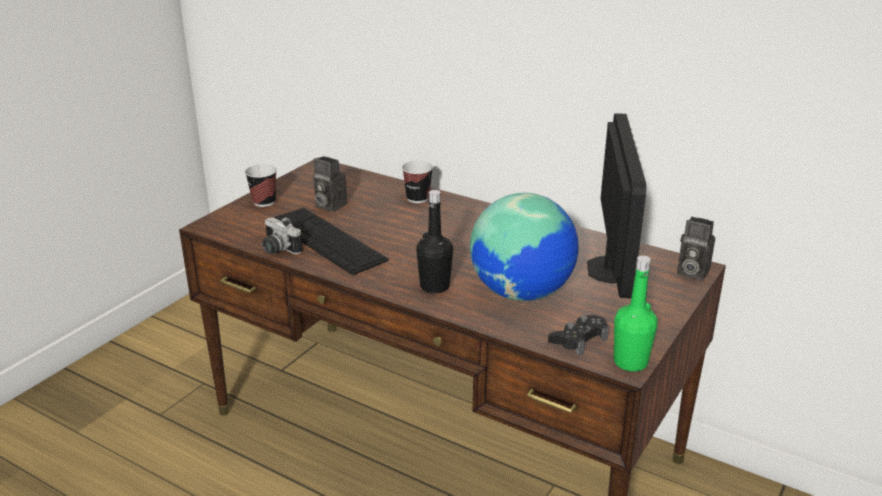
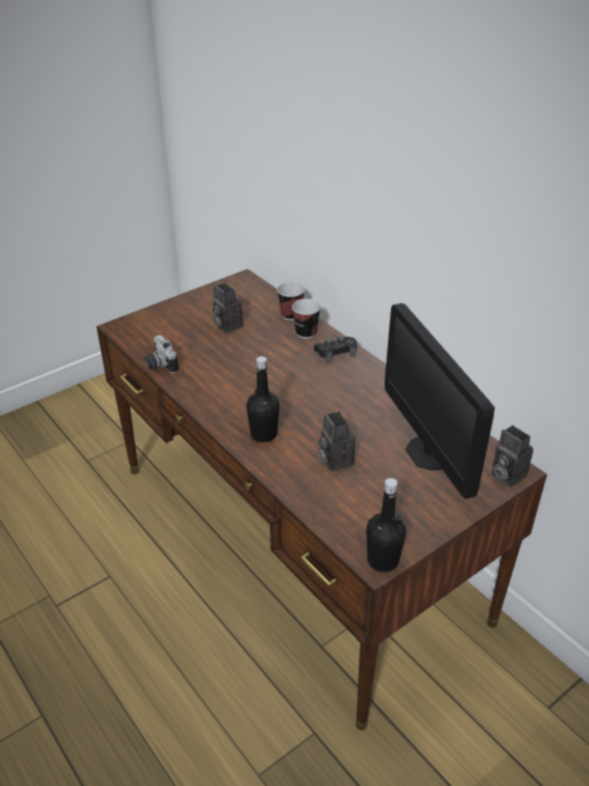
camera: 20 degrees right, 10 degrees up
cup [245,164,277,207] -> cup moved to [277,282,305,321]
keyboard [273,208,389,275] -> none
globe [470,193,579,301] -> camera [318,411,355,472]
black game controller [548,315,608,356] -> black game controller moved to [314,336,357,363]
monitor [587,113,646,298] -> monitor turned 135 degrees clockwise [385,303,495,499]
green bottle [614,255,658,372] -> black bottle [366,478,406,572]

